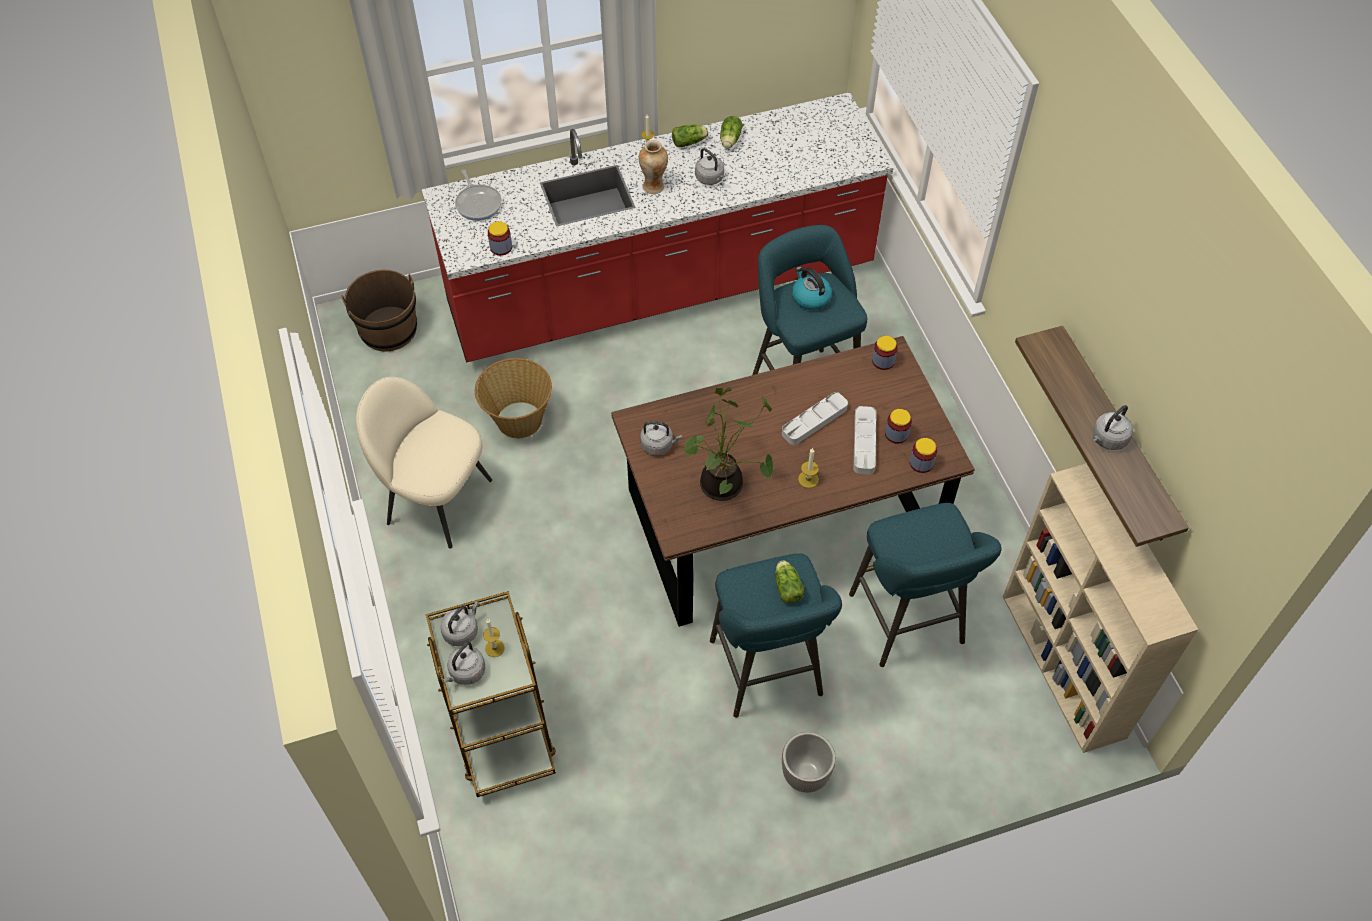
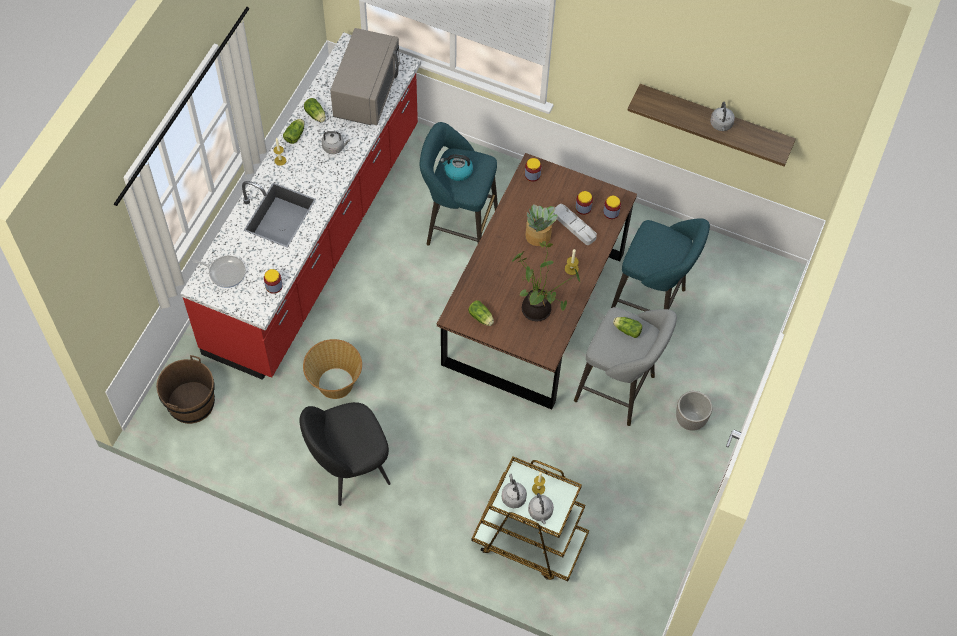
camera: 50 degrees left, 5 degrees up
beige chair [356,377,492,549] -> black chair [300,402,391,506]
vase [639,140,668,194] -> none
grey kettle [640,421,682,455] -> lettuce [468,300,494,326]
turquoise stool [710,553,842,718] -> grey stool [574,307,677,426]
grey tray [782,392,848,445] -> potted plant [525,204,558,246]
beige bookcase [1003,463,1198,753] -> none
none -> grey microwave [330,28,400,125]

